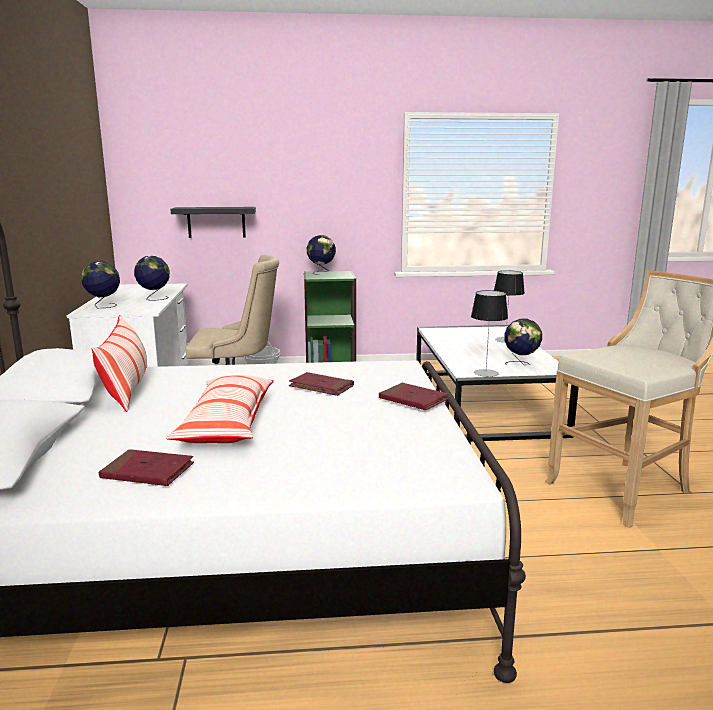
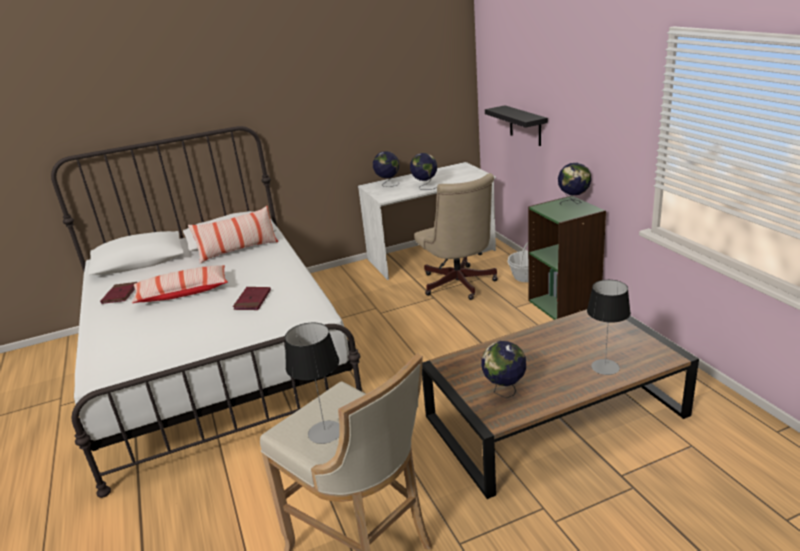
camera: 75 degrees right, 10 degrees up
red book [379,383,449,410] -> none
white coffee table [416,325,579,442] -> brown coffee table [422,309,699,499]
table lamp [471,290,508,377] -> table lamp moved to [285,323,340,444]

